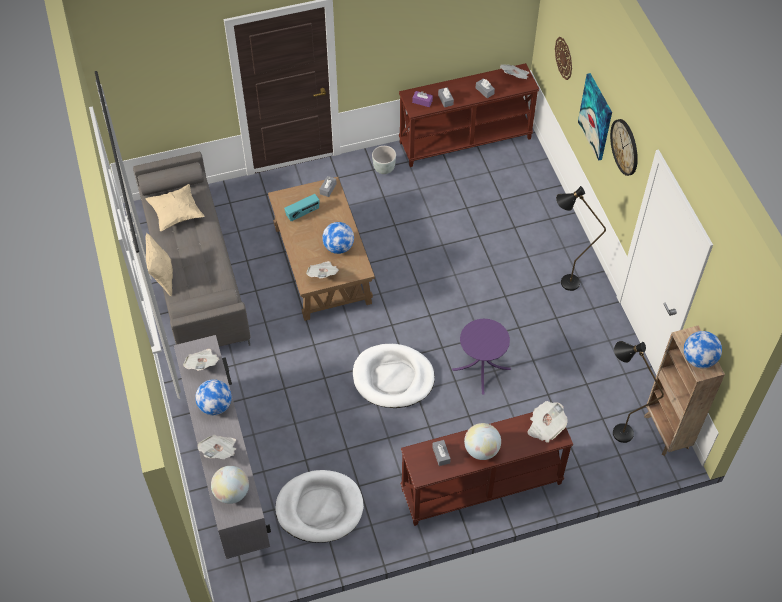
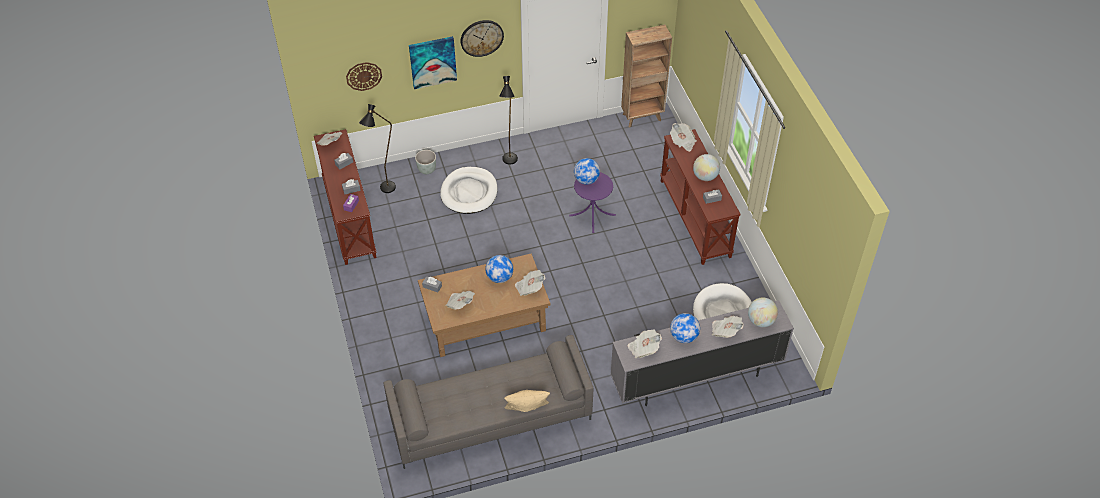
camera: 90 degrees left, 5 degrees down
beige pillow [145,184,204,231] -> none
radio [284,194,320,221] -> newspaper [445,291,475,310]
white dog bed [353,344,435,408] -> white dog bed moved to [440,167,498,214]
grey planter [372,146,396,174] -> grey planter moved to [415,150,436,174]
black floor lamp [613,341,664,443] -> black floor lamp moved to [359,104,396,193]
globe [684,331,722,368] -> globe moved to [574,158,600,185]

